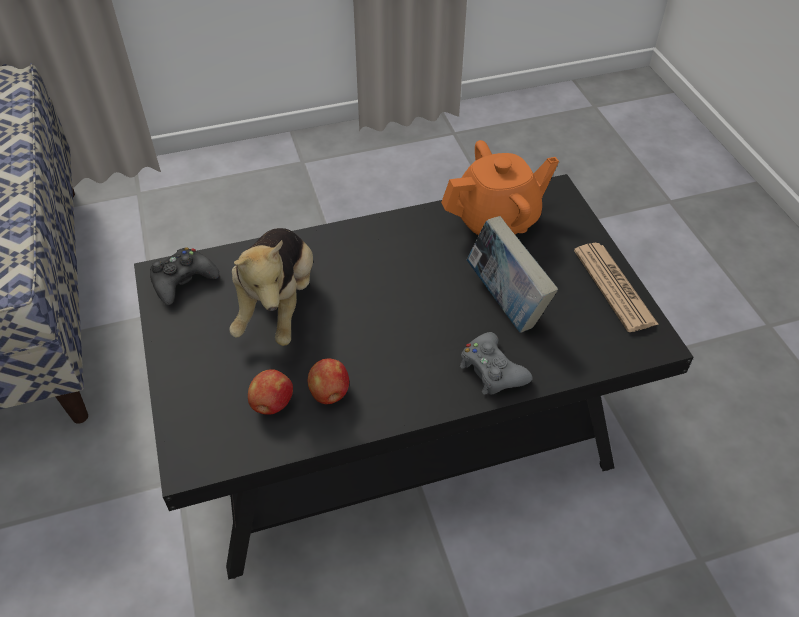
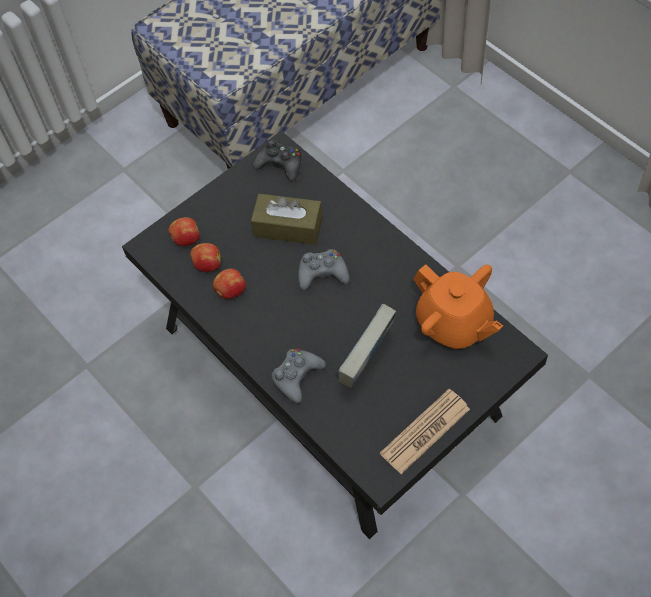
camera: 70 degrees right, 10 degrees up
plush toy [229,228,313,346] -> brown tissue box [251,194,323,245]
none -> apple [168,217,200,246]
none -> grey game controller [298,249,349,290]

